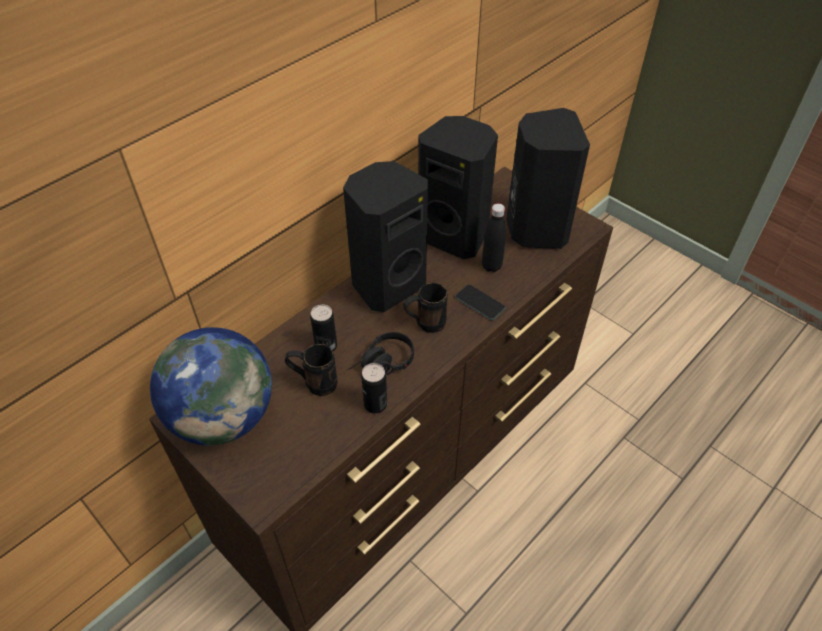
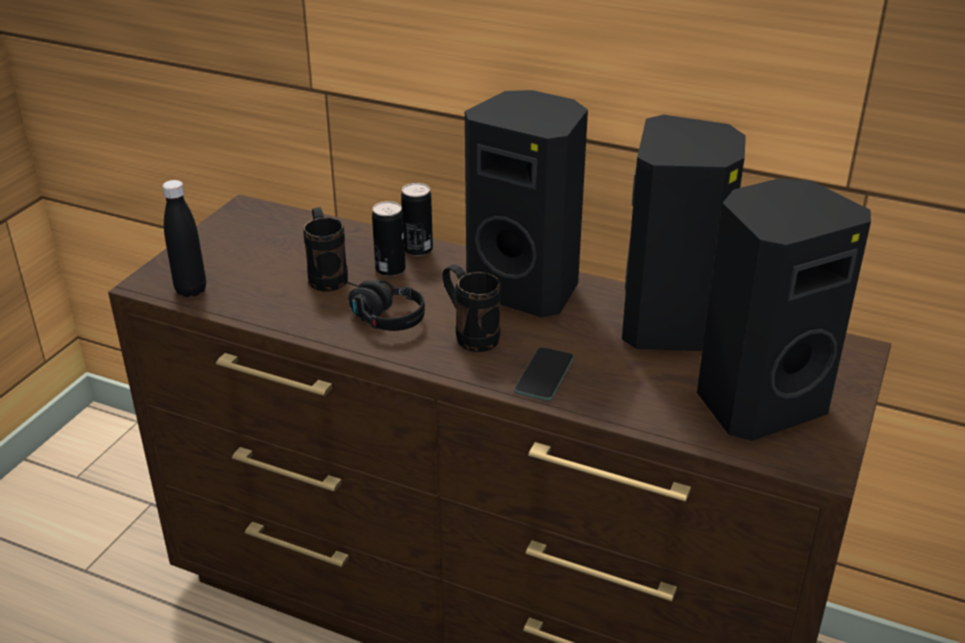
camera: 70 degrees right, 15 degrees down
globe [150,327,272,446] -> none
can [361,363,387,414] -> can moved to [401,183,433,256]
black bottle [482,204,506,272] -> black bottle moved to [162,180,206,297]

